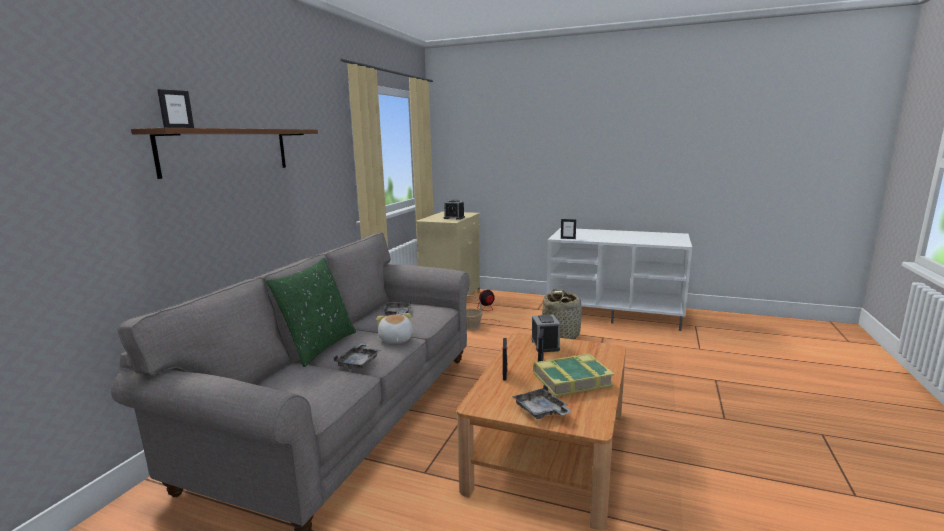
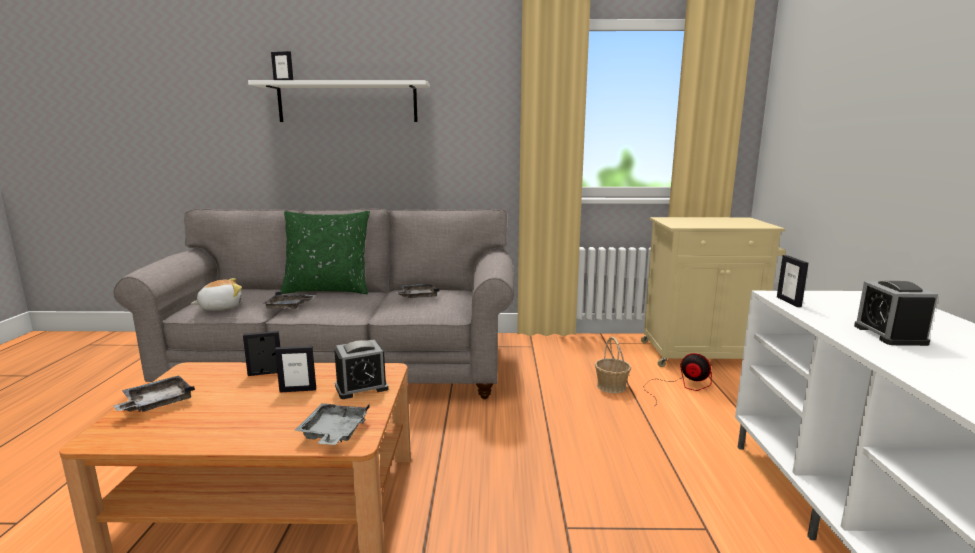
camera: 70 degrees right, 0 degrees up
brown shelf [131,128,318,179] -> white shelf [248,80,430,122]
plush toy [377,313,413,344] -> plush toy moved to [191,278,242,310]
alarm clock [444,199,465,220] -> alarm clock moved to [854,281,938,346]
book [533,354,614,397] -> none
basket [542,288,582,339] -> none
none -> grey tray [294,403,370,445]

